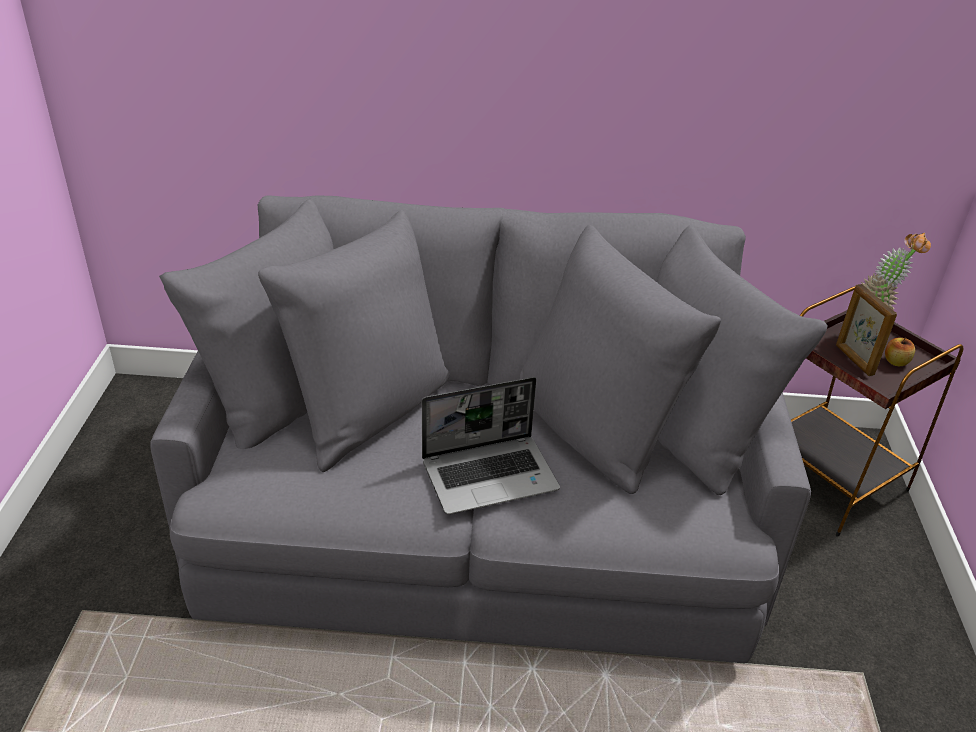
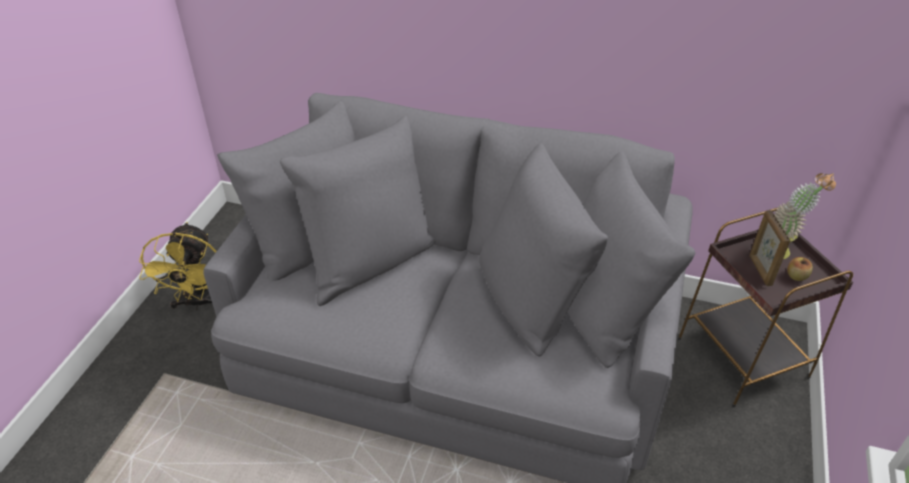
camera: 15 degrees right, 5 degrees up
laptop [422,377,560,514] -> none
none -> yellow fan [139,222,217,310]

